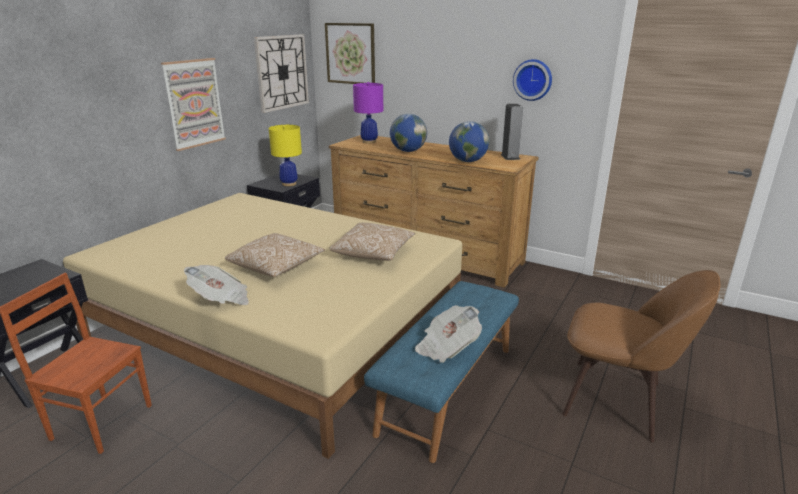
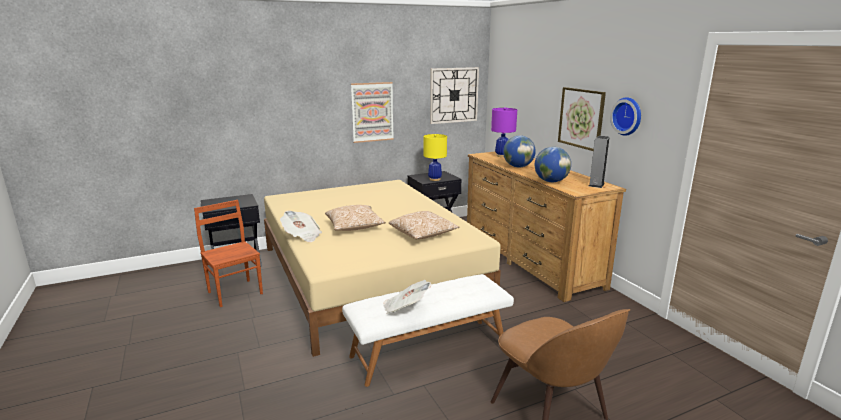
camera: 35 degrees right, 5 degrees down
picture [325,23,375,84] -> picture moved to [558,87,606,151]
blue bench [364,281,519,463] -> white bench [342,274,514,387]

